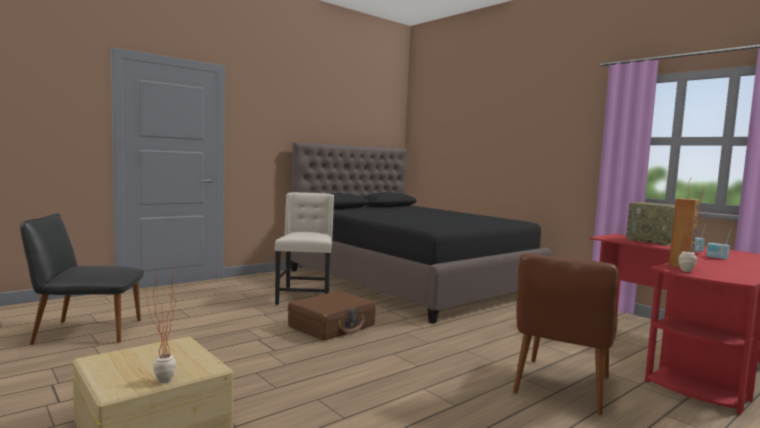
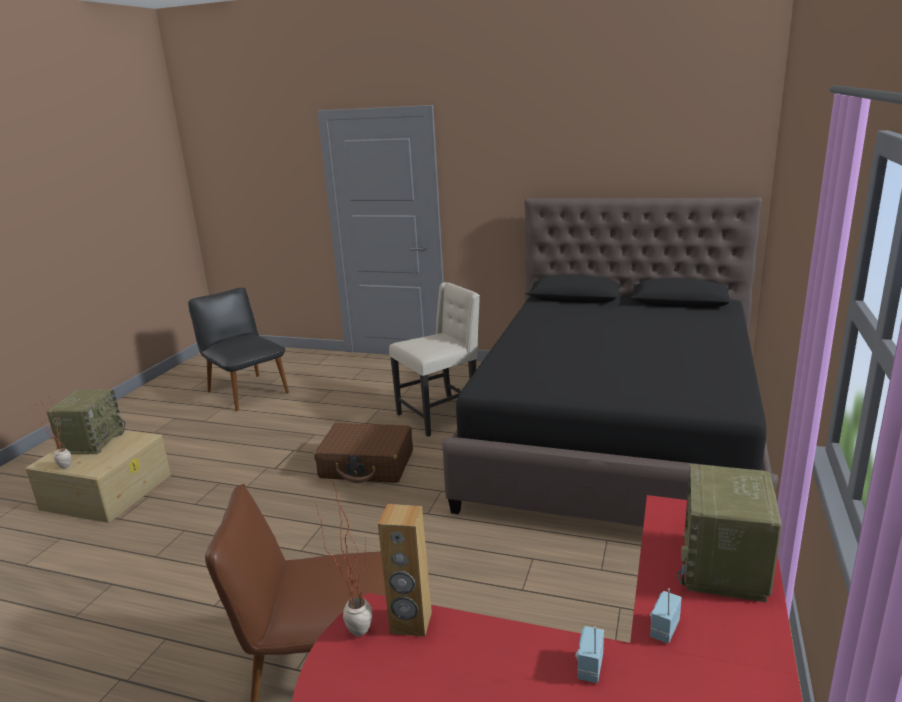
camera: 60 degrees right, 15 degrees up
none -> radio [46,389,126,455]

